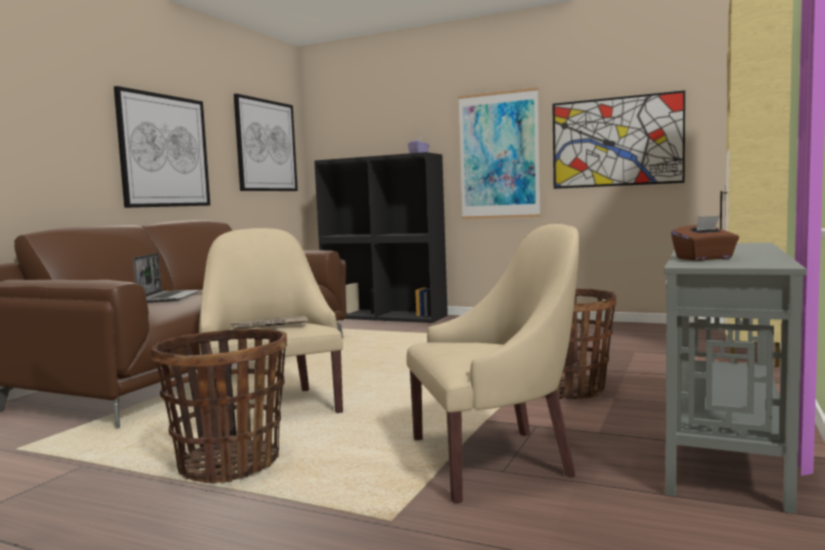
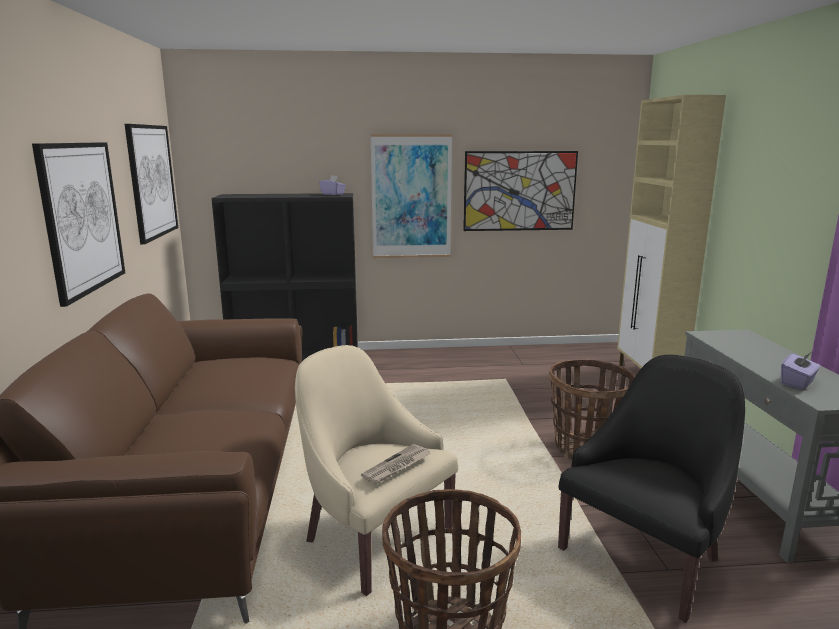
camera: 30 degrees left, 10 degrees up
laptop [133,253,201,303] -> none
beige armchair [406,223,579,503] -> black armchair [558,355,745,623]
brown tissue box [671,215,739,261] -> purple tissue box [781,352,820,389]

